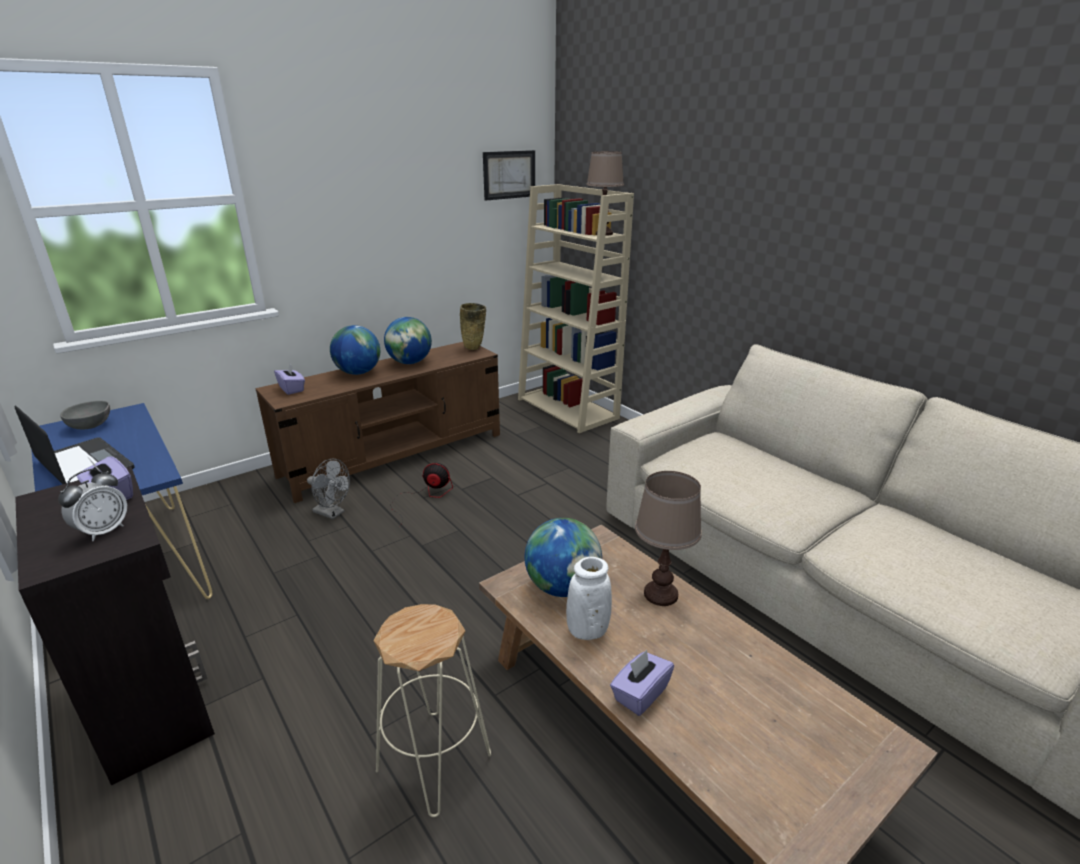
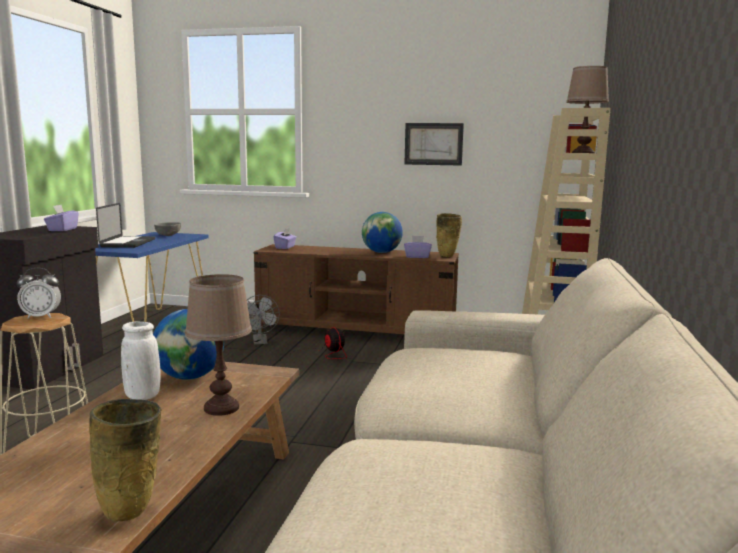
camera: 50 degrees right, 15 degrees down
alarm clock [58,469,127,541] -> alarm clock moved to [17,268,61,319]
globe [330,325,380,375] -> none
picture [483,150,535,201] -> picture moved to [405,123,464,166]
purple tissue box [610,650,674,716] -> purple tissue box moved to [404,236,432,258]
none -> beige vase [89,399,162,521]

